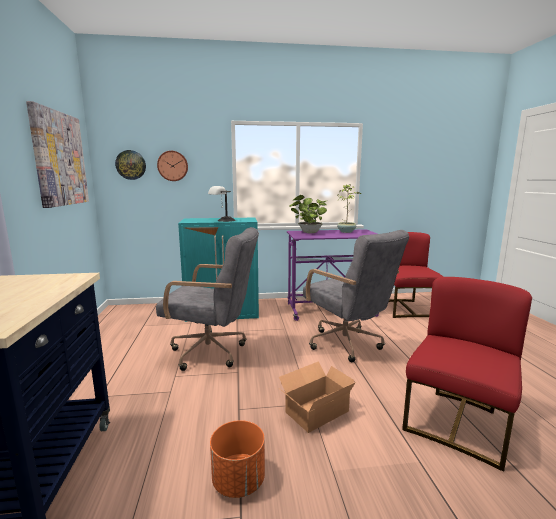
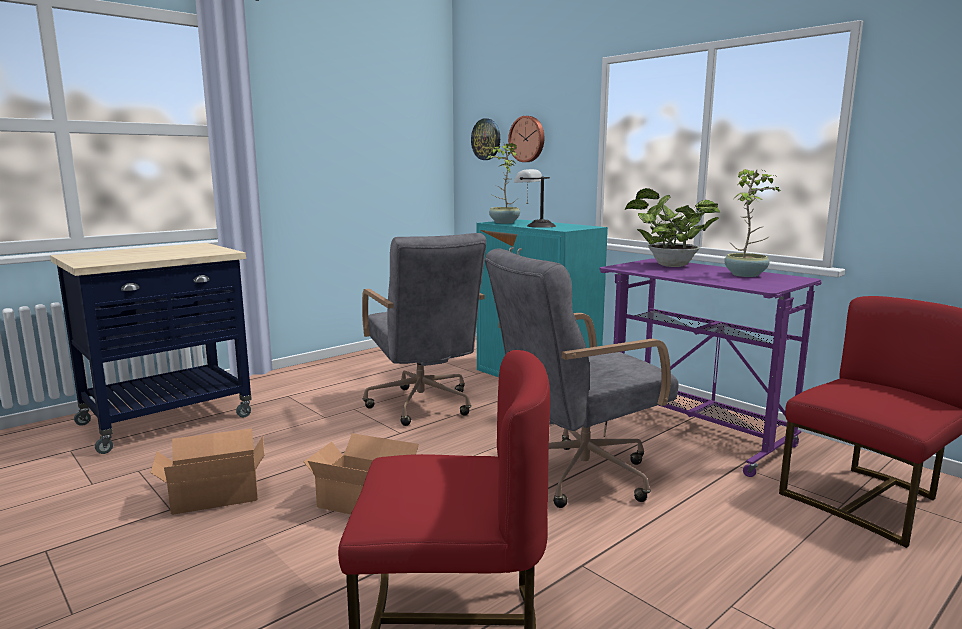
camera: 55 degrees right, 0 degrees up
picture [26,101,89,208] -> none
orange planter [210,420,265,498] -> cardboard box [150,428,265,515]
grey office chair [303,230,409,362] -> grey office chair turned 45 degrees clockwise [485,248,679,508]
none -> potted plant [486,143,520,223]

